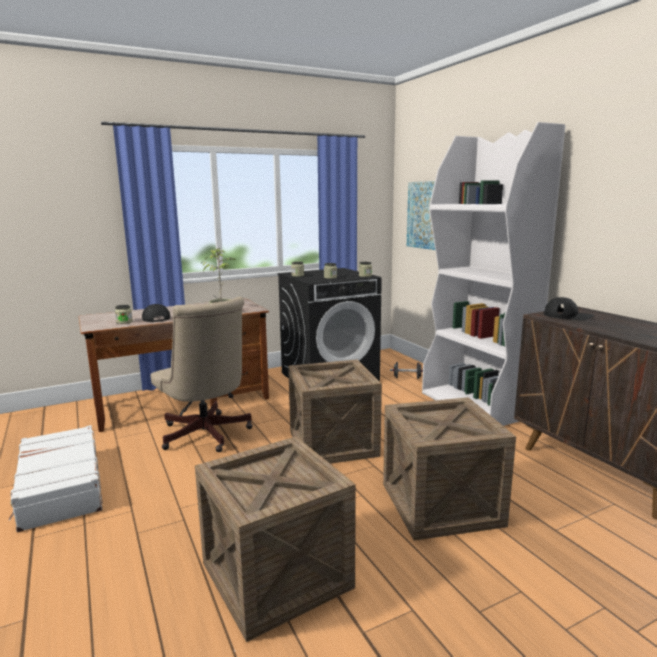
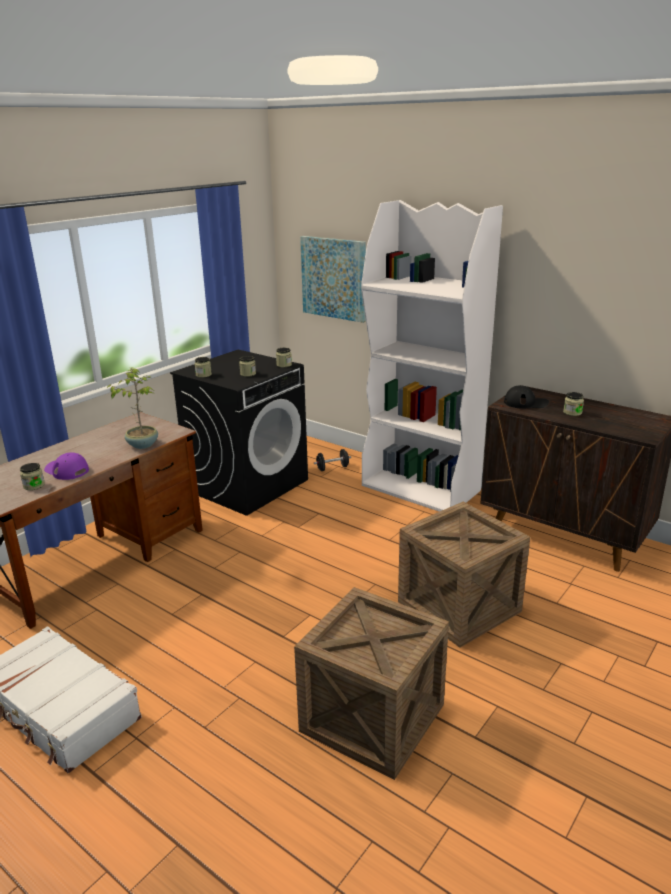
camera: 25 degrees left, 10 degrees up
black cap [142,304,170,322] -> purple cap [44,452,89,480]
beige office chair [150,297,253,452] -> none
crate [288,359,382,464] -> none
none -> jar [563,392,584,416]

